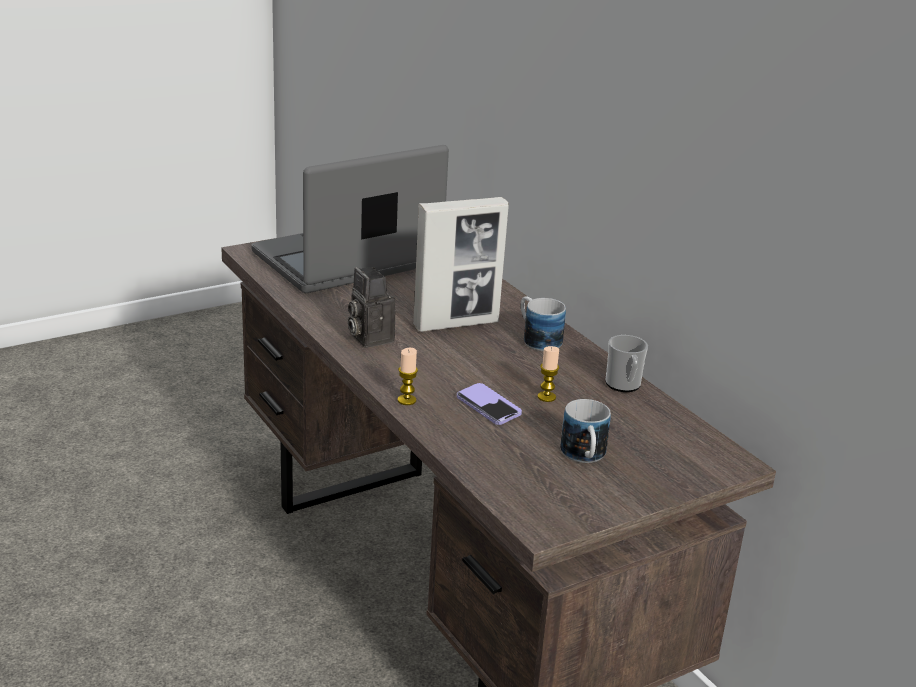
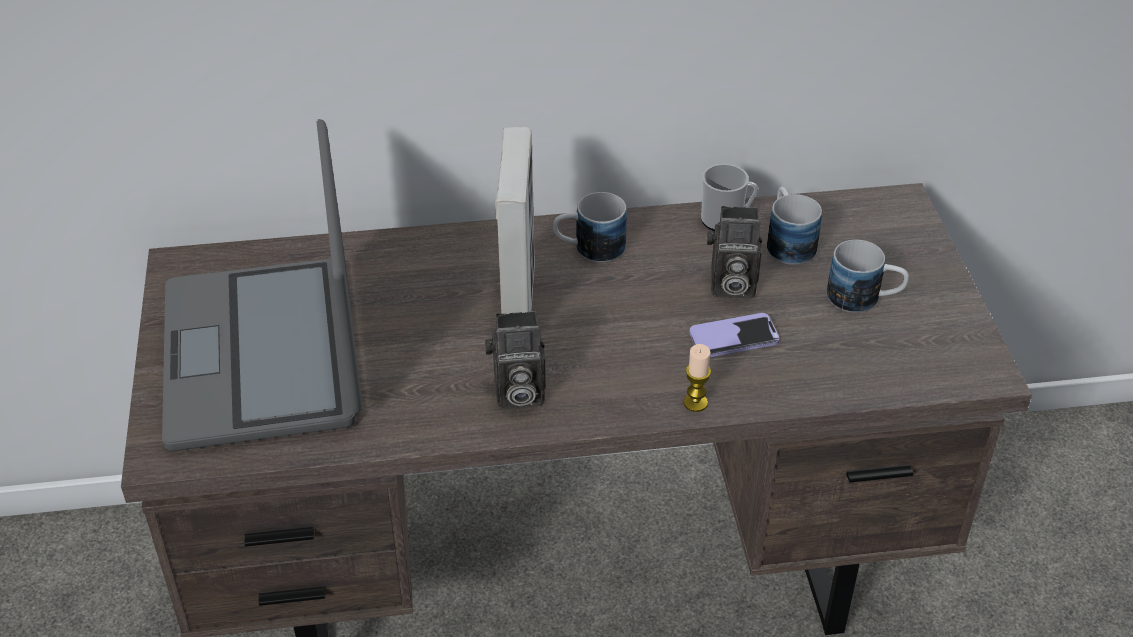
camera: 65 degrees left, 15 degrees up
candle [537,346,559,402] -> camera [706,206,763,298]
none -> mug [767,187,822,265]

